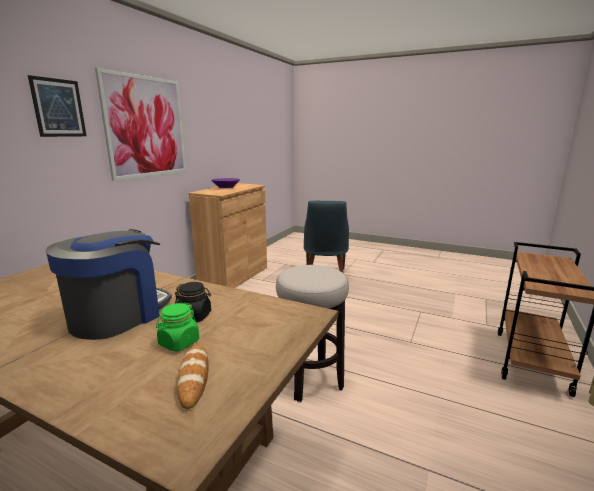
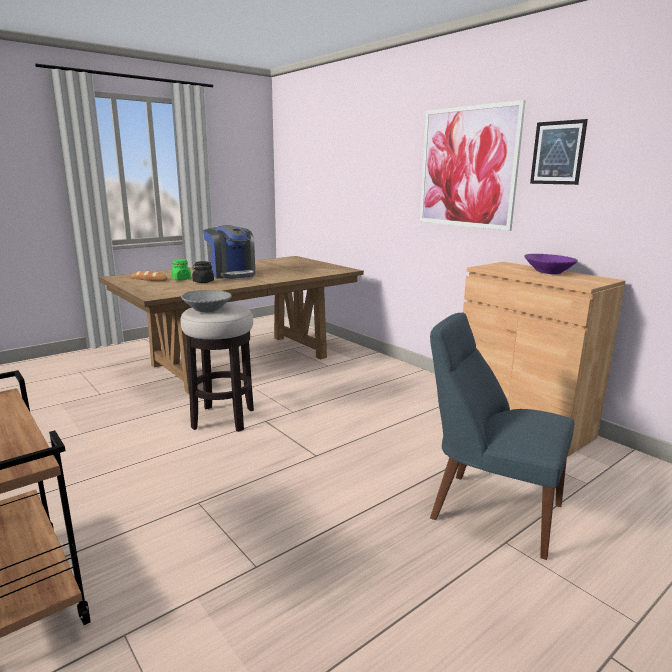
camera: 115 degrees right, 0 degrees up
picture [28,75,86,137] -> picture moved to [530,119,588,185]
none -> grey bowl [181,290,232,312]

